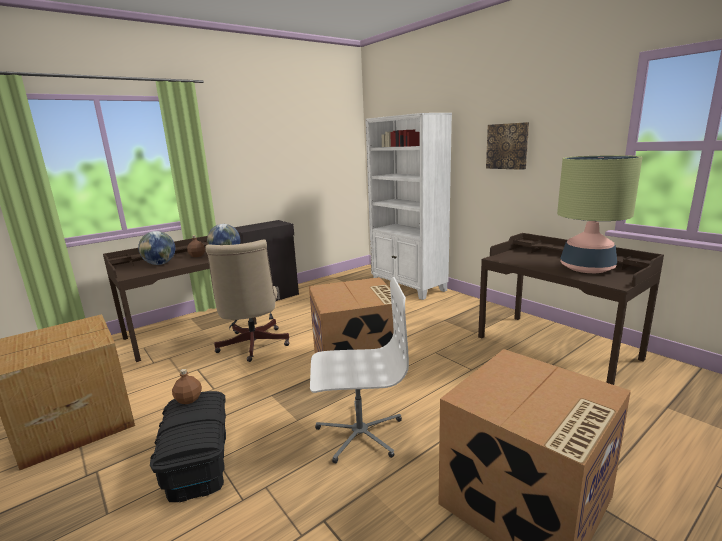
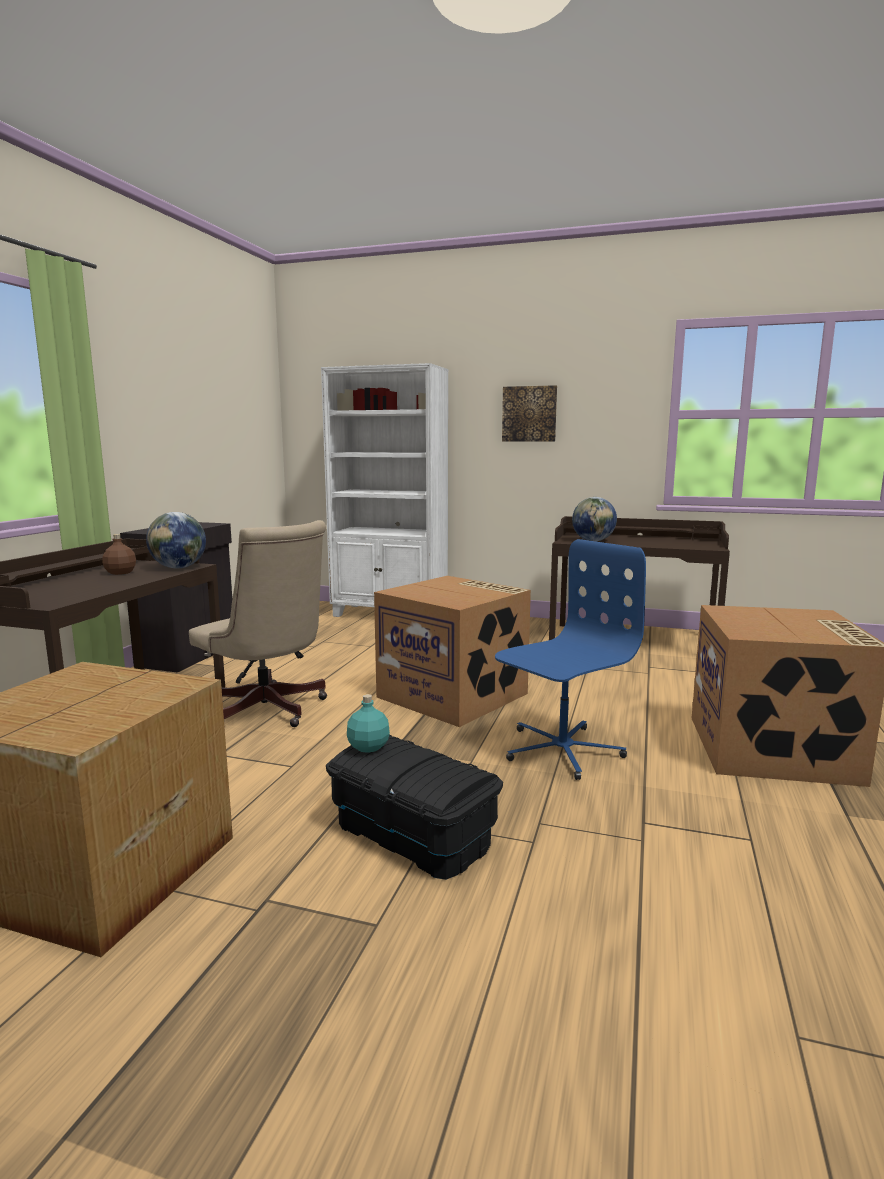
camera: 35 degrees left, 5 degrees down
globe [138,231,175,265] -> globe moved to [572,497,617,541]
brown bottle [172,369,202,404] -> turquoise bottle [347,694,390,753]
white office chair [310,277,409,464] -> blue office chair [495,539,646,780]
table lamp [557,155,642,273] -> none

